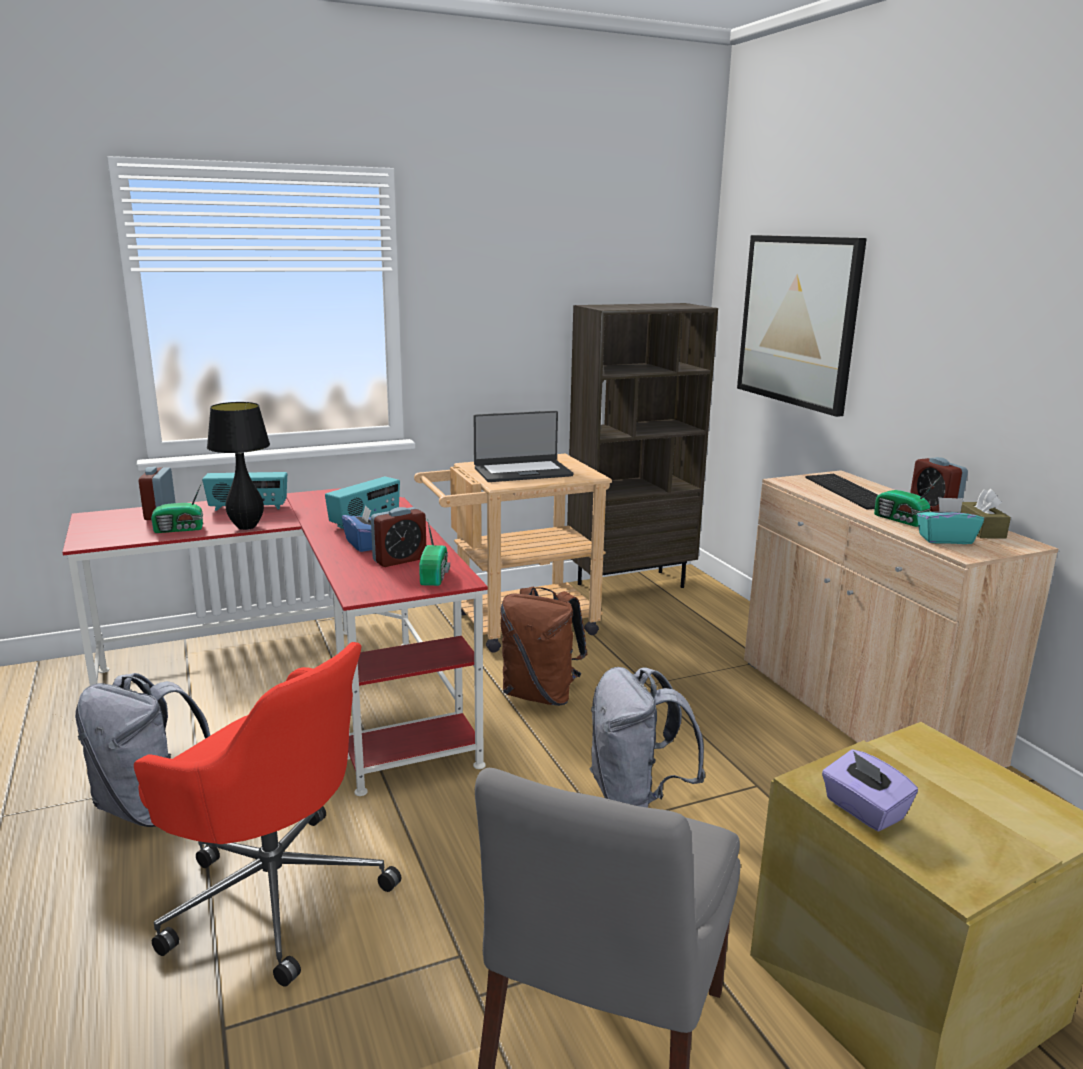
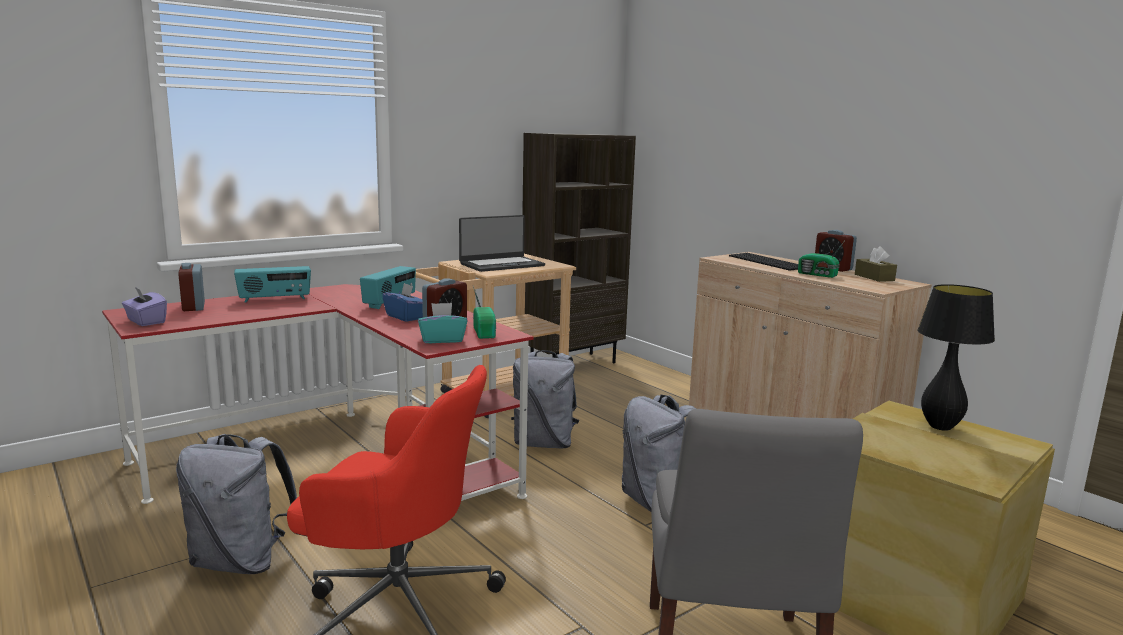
camera: 15 degrees left, 5 degrees down
radio [151,482,203,533] -> none
black table lamp [207,402,270,530] -> black table lamp moved to [918,284,995,431]
brown backpack [500,587,587,706] -> grey backpack [511,350,579,448]
picture [737,235,867,417] -> none
purple tissue box [822,749,918,832] -> purple tissue box moved to [122,286,167,326]
turquoise tissue box [916,497,984,544] -> turquoise tissue box moved to [418,303,467,343]

